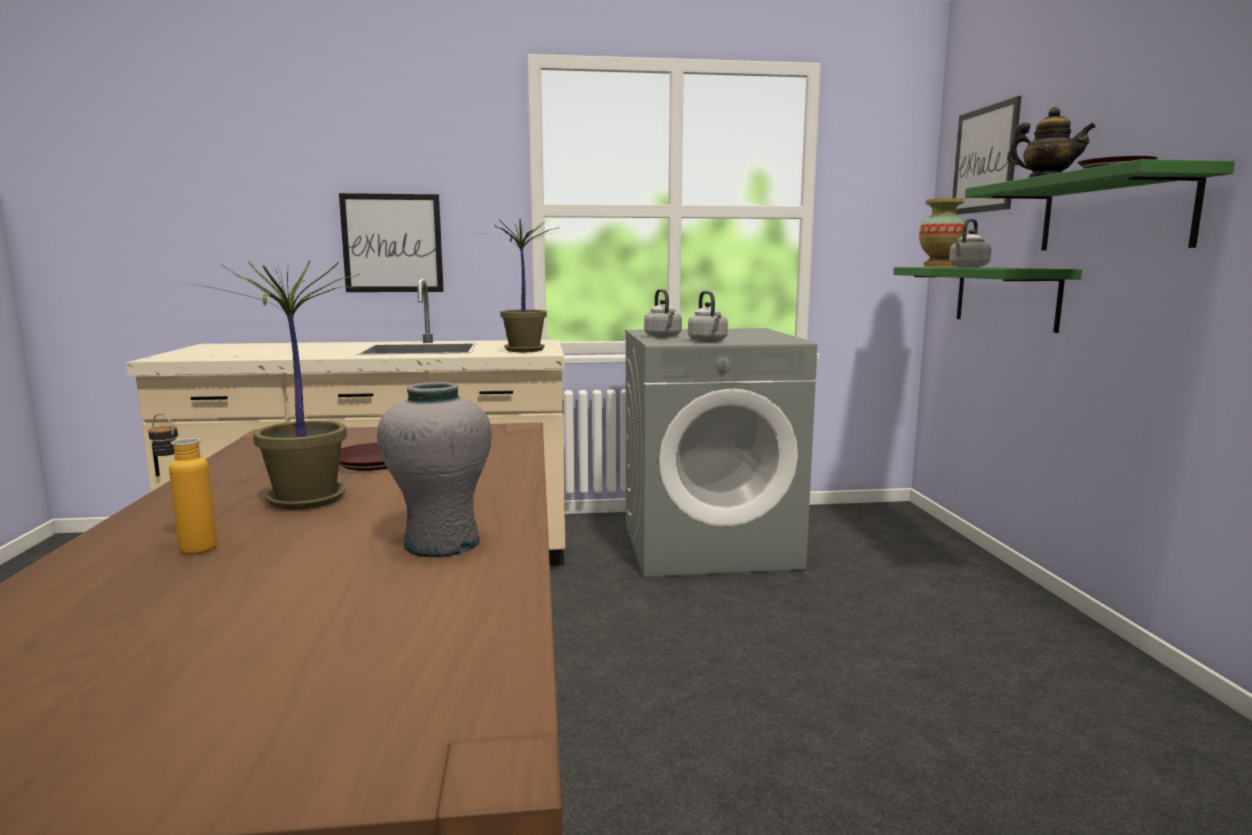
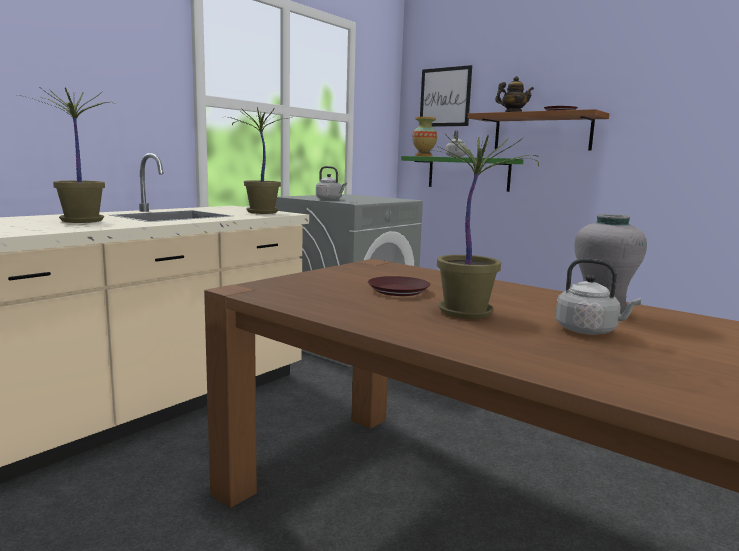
camera: 45 degrees left, 0 degrees up
bottle [148,413,217,555] -> none
picture [339,193,444,292] -> none
grey kettle [688,291,728,342] -> grey kettle moved to [556,258,641,335]
green shelf [965,159,1235,251] -> brown shelf [468,109,609,151]
none -> potted plant [18,88,112,223]

